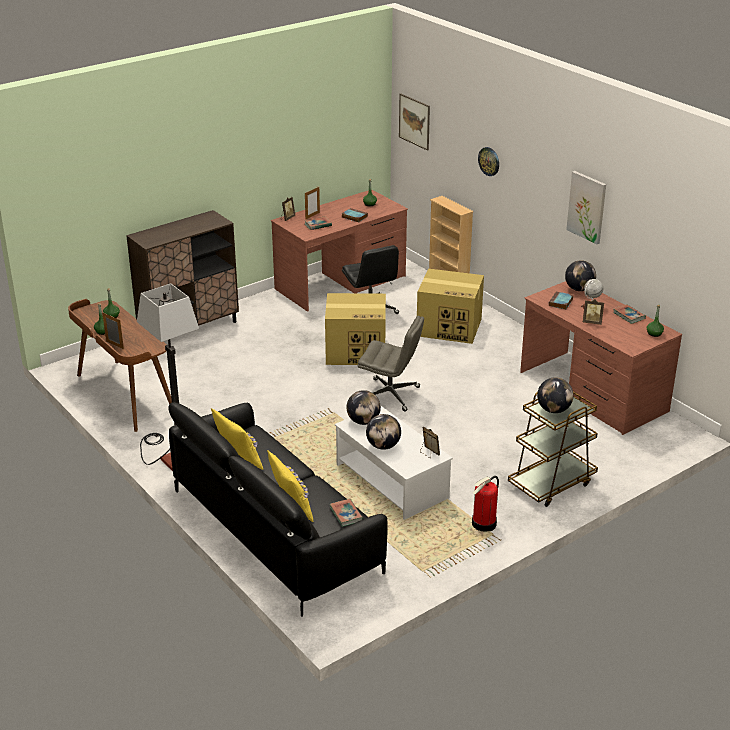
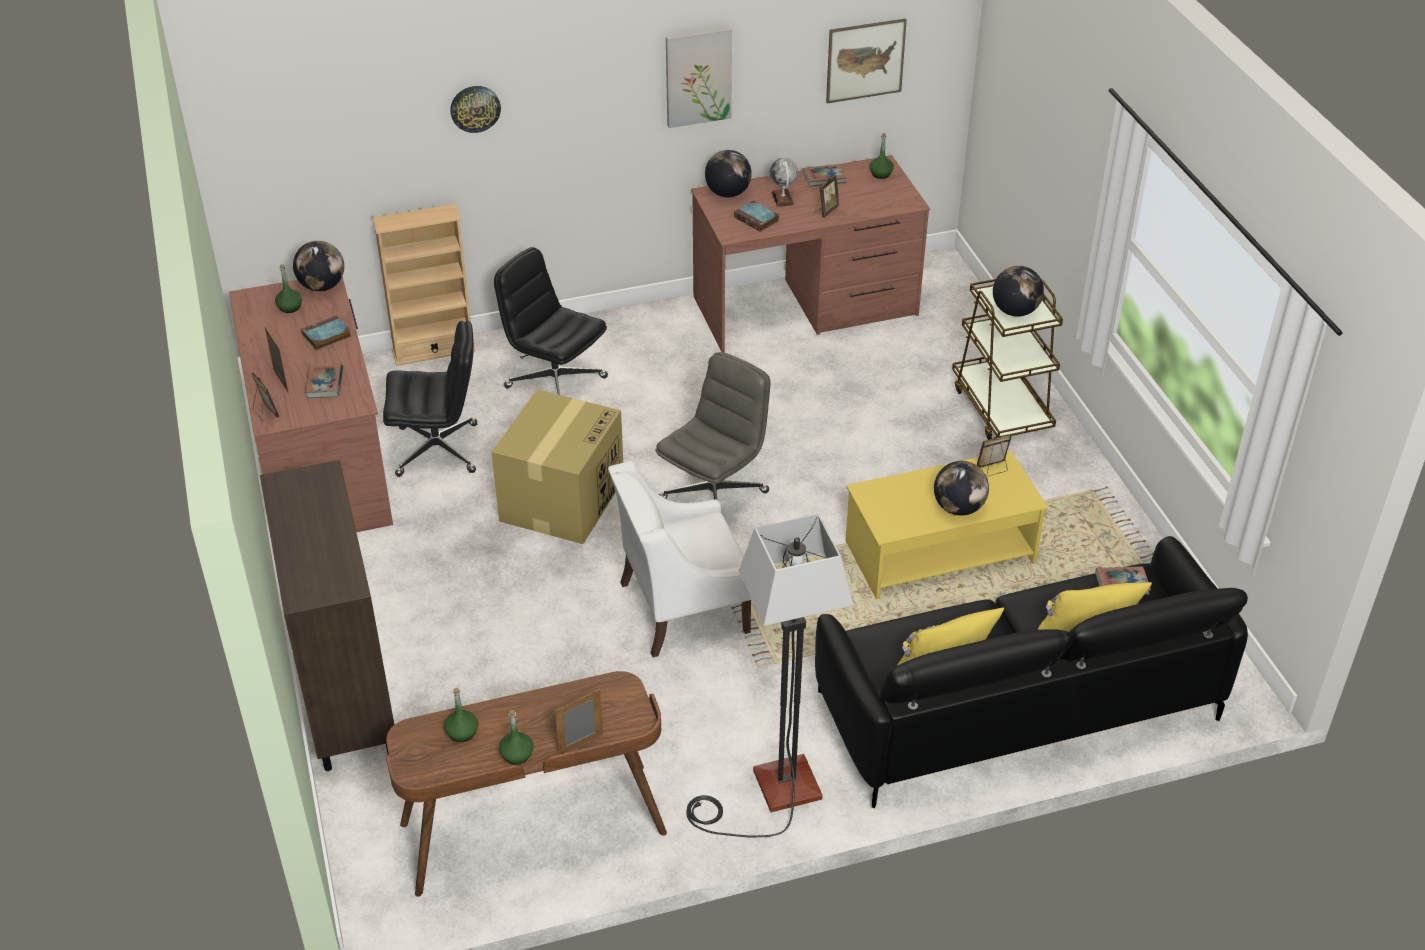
camera: 70 degrees left, 10 degrees up
white coffee table [335,406,453,520] -> yellow coffee table [845,451,1048,600]
globe [346,390,381,425] -> globe moved to [293,241,344,291]
picture [399,93,430,151] -> picture moved to [826,18,907,103]
cardboard box [417,269,484,344] -> black office chair [494,247,608,395]
fire extinguisher [472,476,499,532] -> none
none -> white armchair [608,461,752,657]

